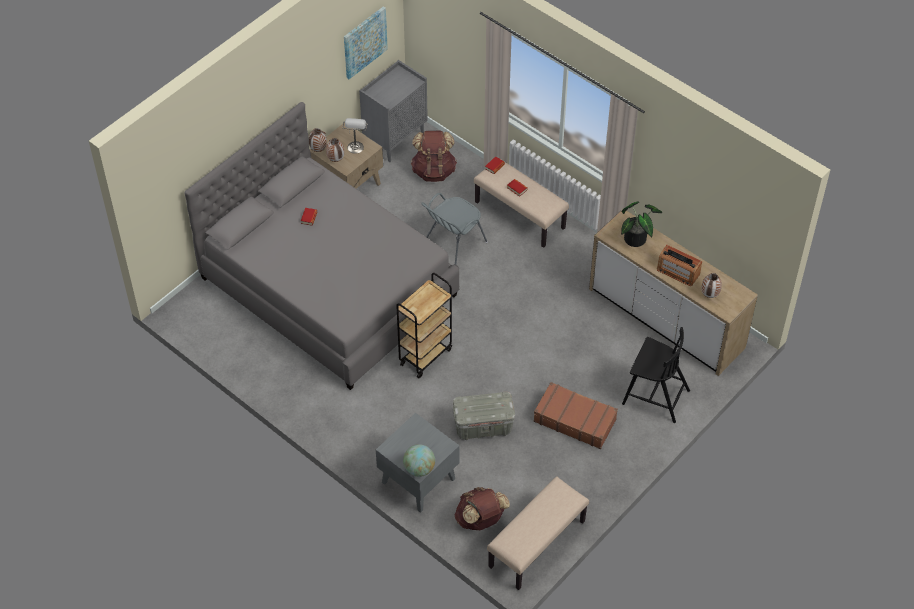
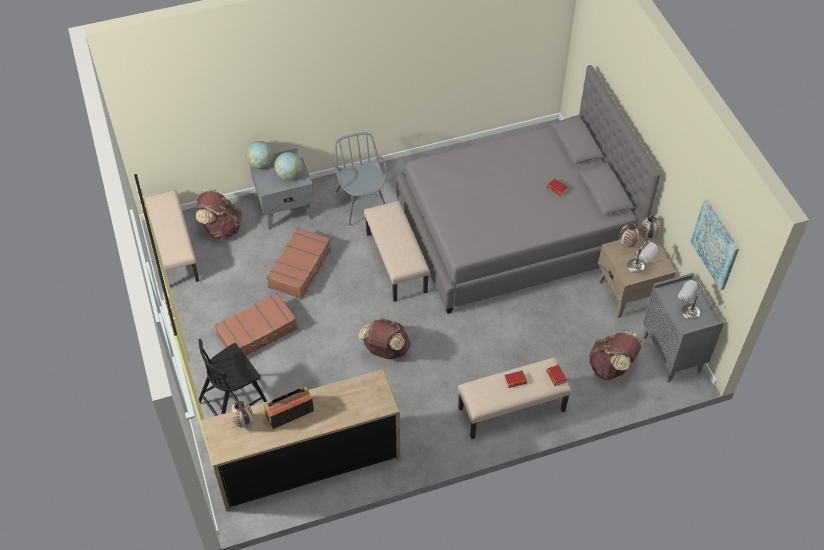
camera: 120 degrees right, 0 degrees up
brown cart [397,273,453,378] -> beige bench [364,201,430,302]
grey chair [421,193,488,265] -> grey chair moved to [334,132,387,227]
grey storage box [453,392,515,440] -> brown suitcase [267,228,331,299]
potted plant [621,201,662,247] -> none
none -> globe [274,152,302,180]
none -> brown backpack [359,318,411,359]
none -> white table lamp [678,280,703,320]

